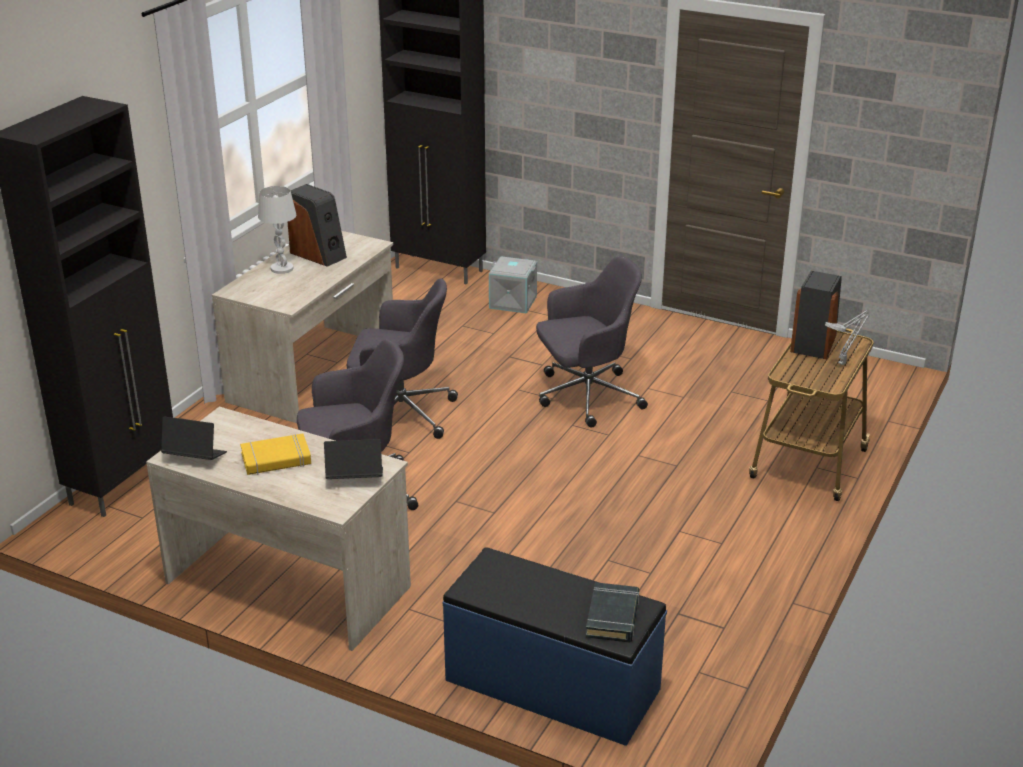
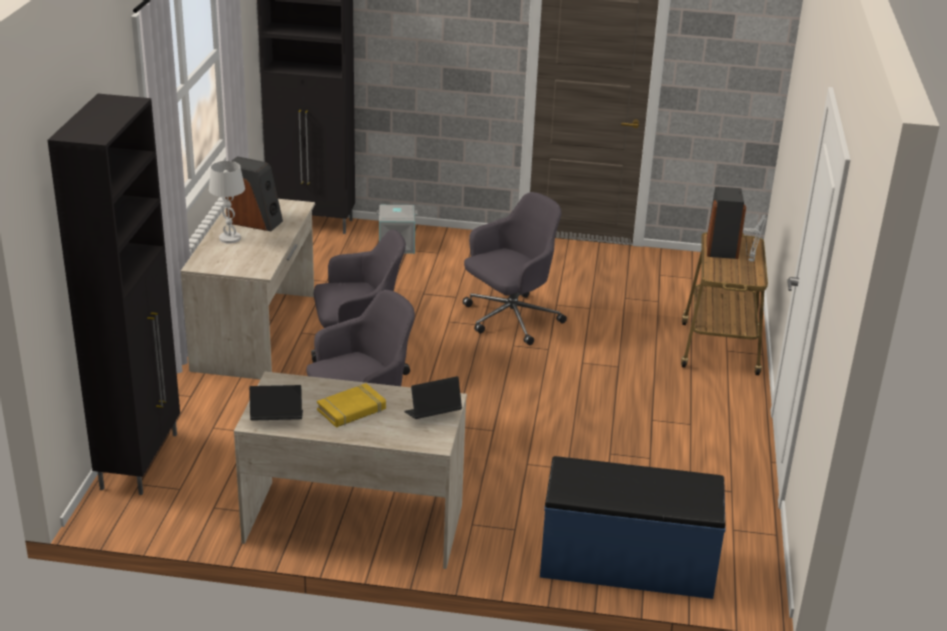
camera: 20 degrees left, 0 degrees up
black book [586,582,639,643] -> none

